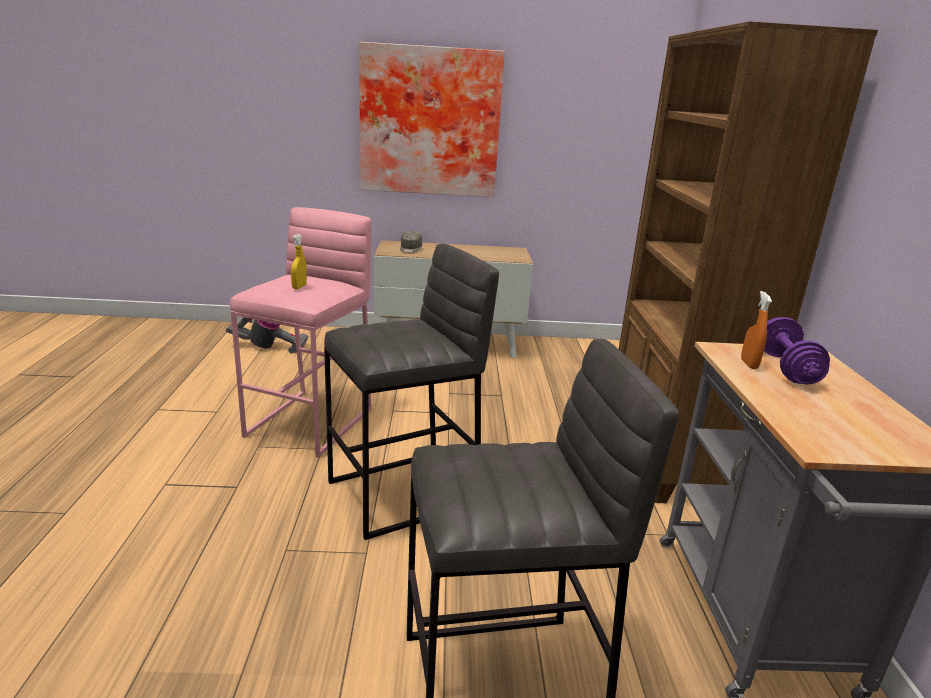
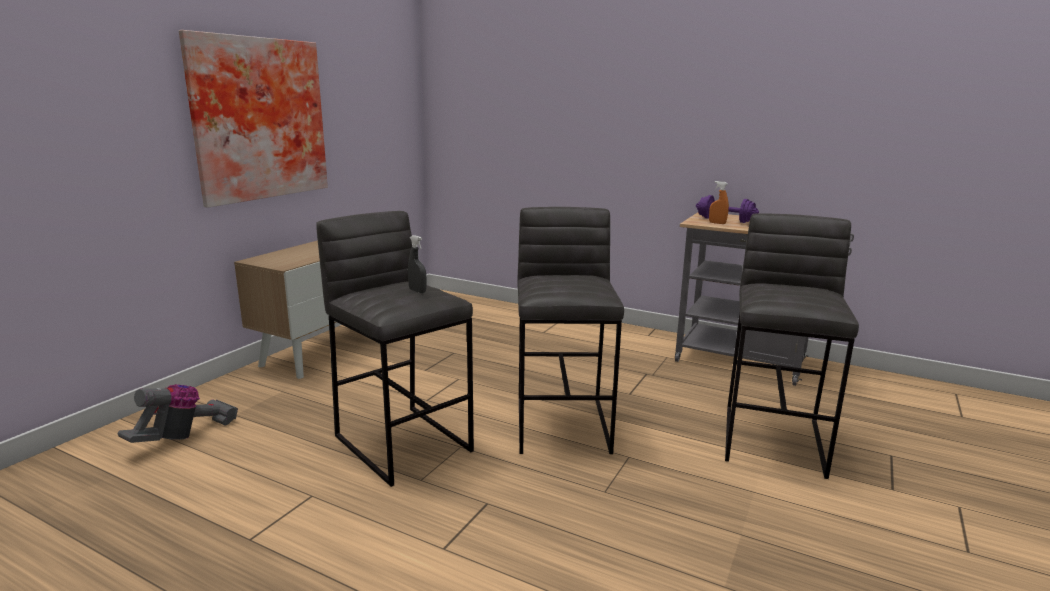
camera: 60 degrees left, 5 degrees down
pink stool [230,207,371,457] -> grey stool [316,211,474,487]
yellow spray bottle [291,234,307,289] -> grey spray bottle [408,235,427,293]
grey cap [400,231,422,254] -> none
brown bookcase [619,21,878,503] -> none

